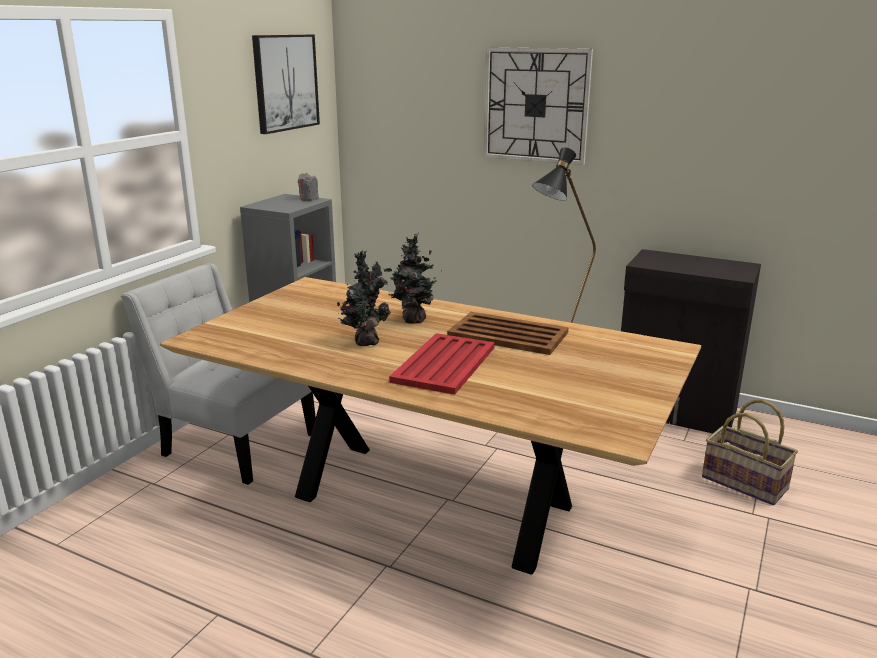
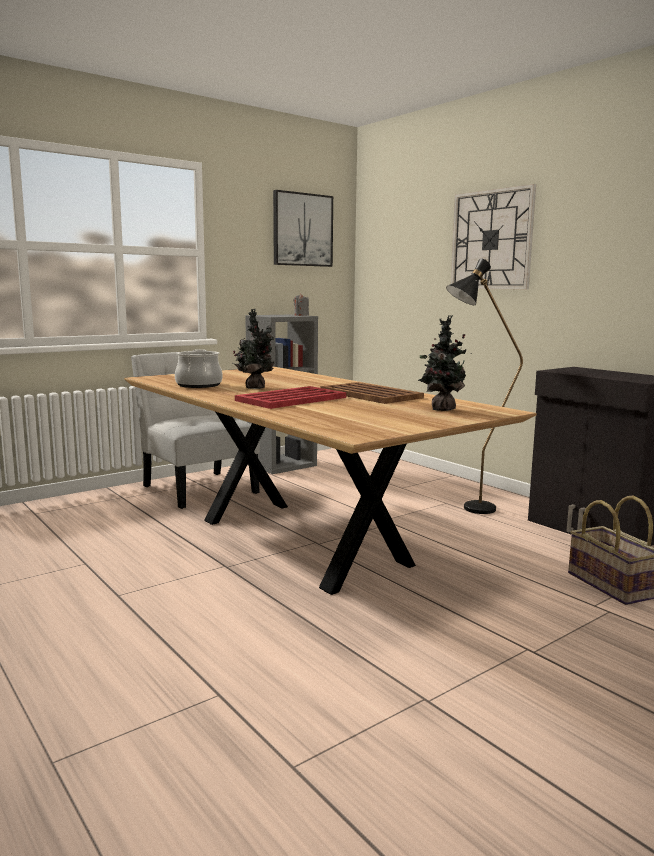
camera: 25 degrees right, 10 degrees down
potted plant [384,233,440,324] -> potted plant moved to [418,315,471,411]
none -> cooking pot [175,349,223,388]

